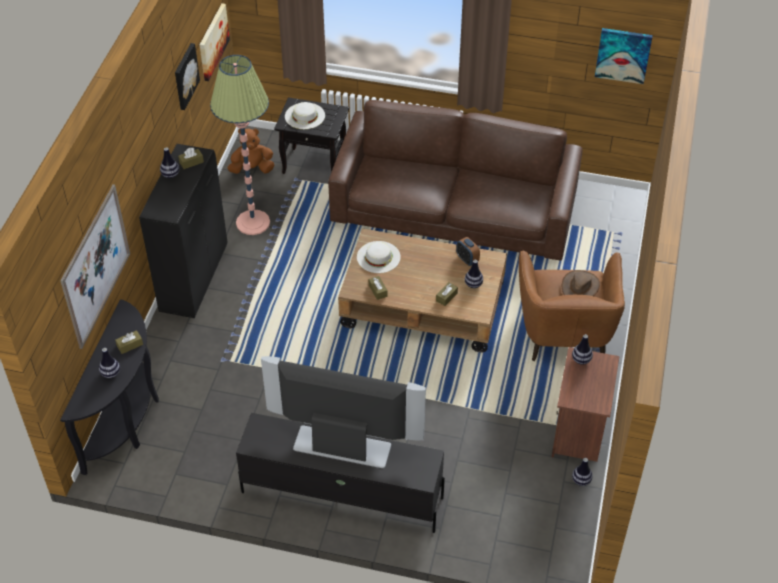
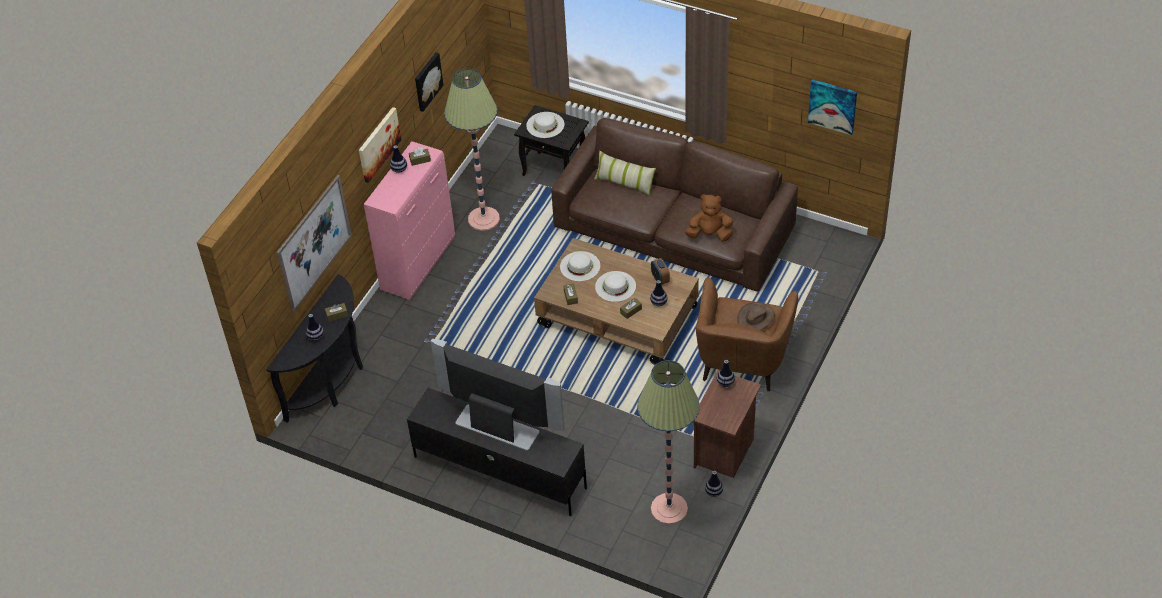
camera: 15 degrees right, 0 degrees up
black cabinet [139,144,227,318] -> pink cabinet [364,141,455,300]
picture [200,3,230,81] -> picture moved to [359,107,401,183]
brown plush toy [227,129,274,174] -> brown plush toy moved to [685,194,733,242]
none -> pillow [594,151,656,196]
none -> white hat [595,271,636,302]
none -> floor lamp [637,360,700,525]

